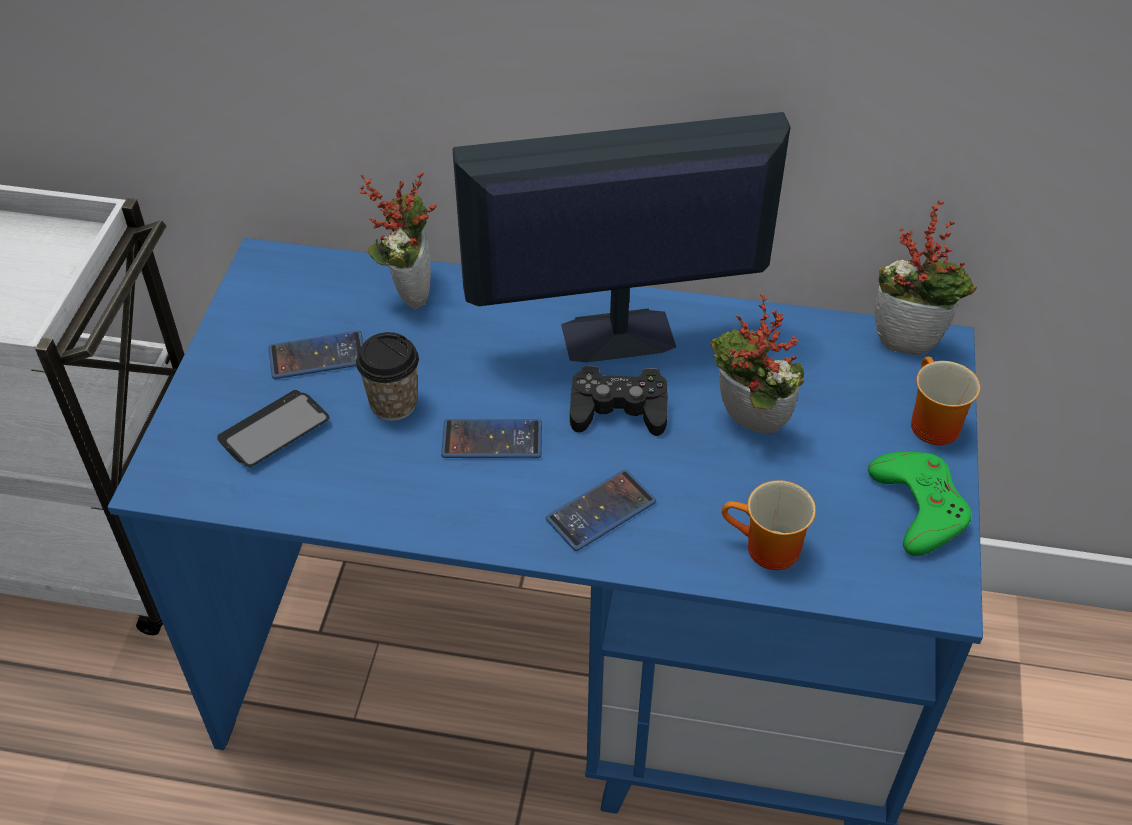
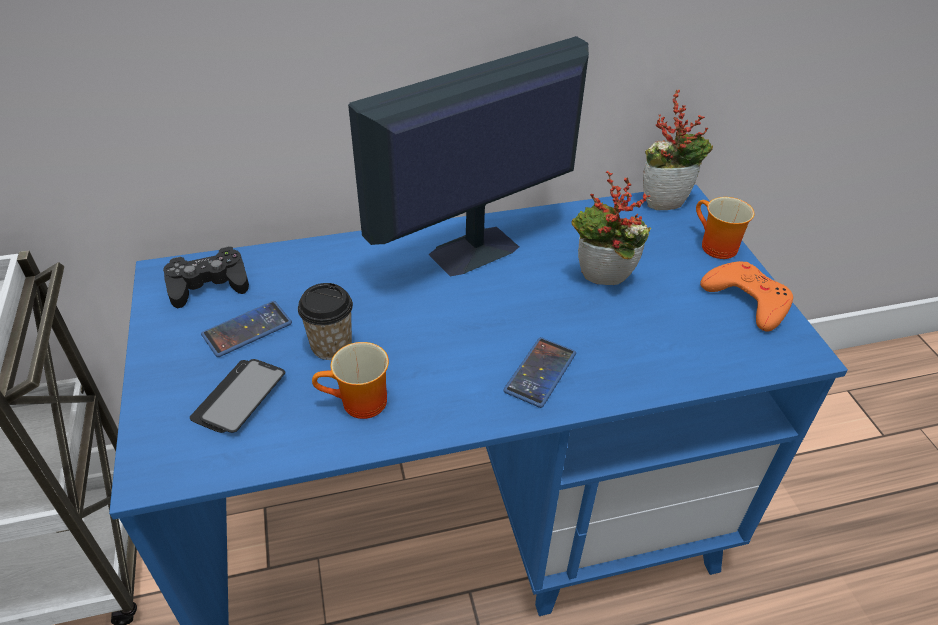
camera: 25 degrees left, 5 degrees down
potted plant [360,172,437,310] -> none
phone [441,419,542,458] -> none
black game controller [570,365,668,436] -> black game controller moved to [163,246,249,308]
mug [722,480,816,570] -> mug moved to [312,342,389,419]
green game controller [868,452,972,556] -> orange game controller [700,261,793,332]

